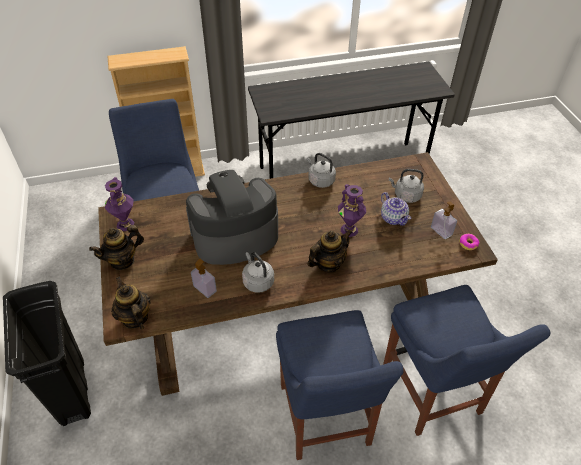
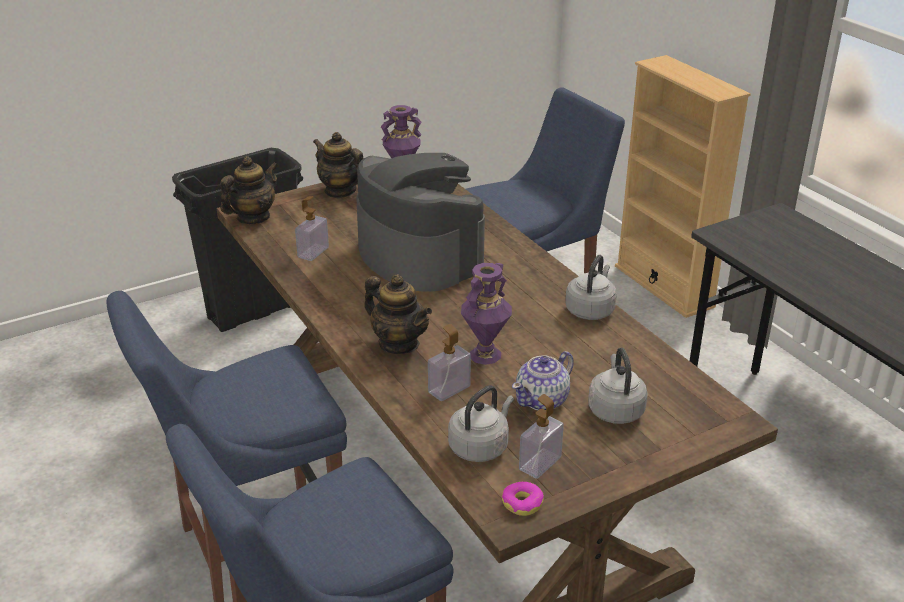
camera: 75 degrees right, 15 degrees down
grey kettle [242,252,274,293] -> grey kettle moved to [448,385,514,462]
none -> soap dispenser [428,324,471,401]

